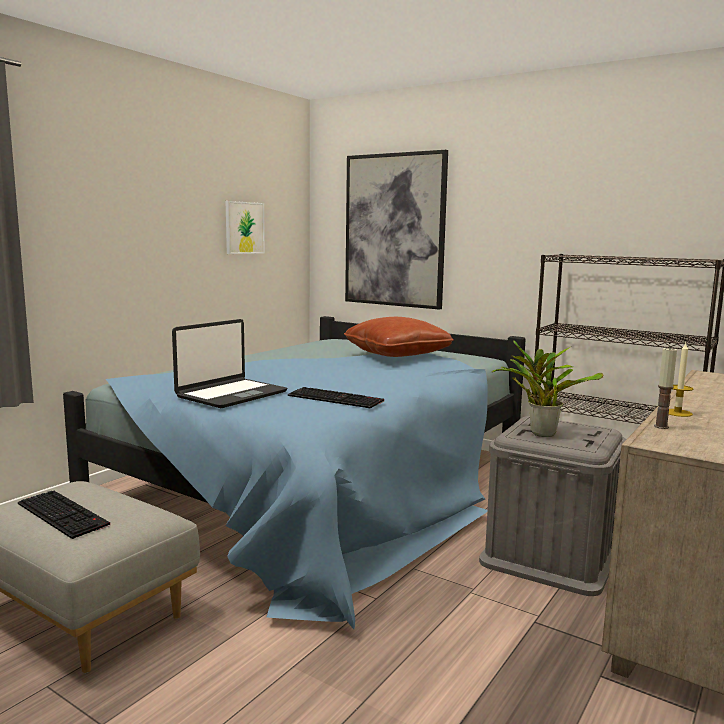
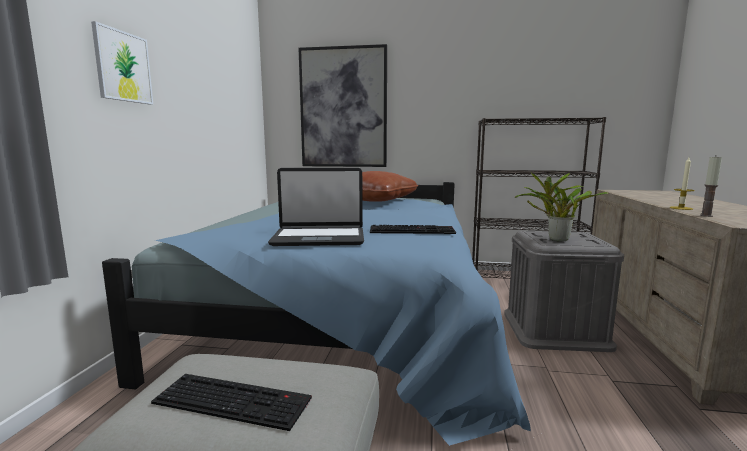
camera: 25 degrees left, 0 degrees up
laptop [172,319,287,408] -> laptop turned 75 degrees clockwise [268,168,364,246]
picture [226,201,265,254] -> picture moved to [91,21,153,105]

